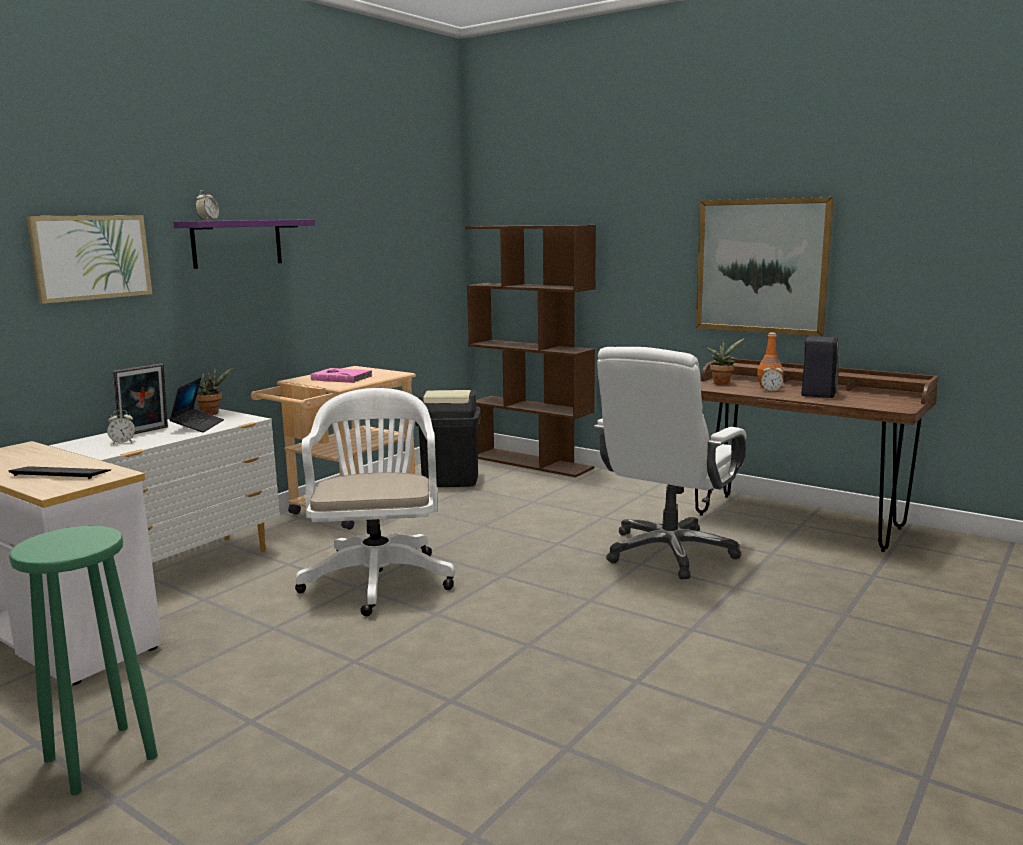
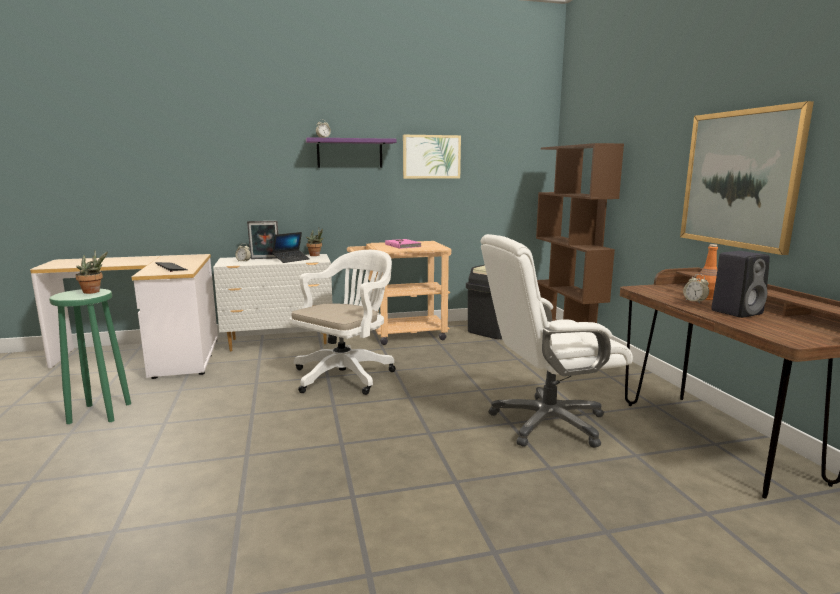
camera: 40 degrees right, 0 degrees up
picture [26,215,152,304] -> picture moved to [403,135,461,179]
potted plant [706,338,744,385] -> potted plant moved to [75,250,108,294]

